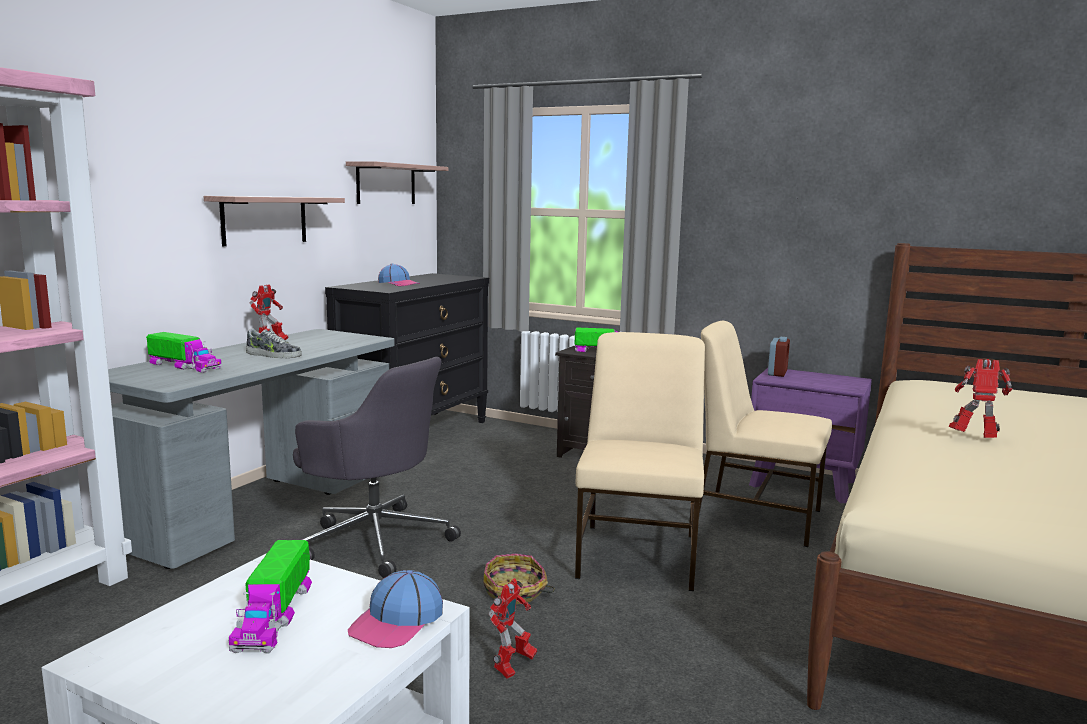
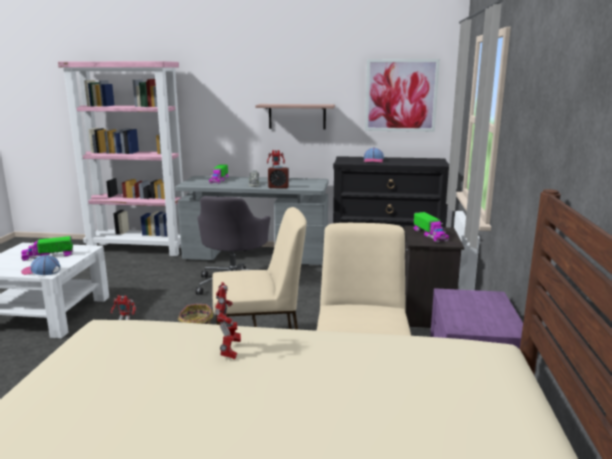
camera: 70 degrees right, 5 degrees up
shelf [346,161,448,204] -> picture [365,59,440,132]
alarm clock [768,337,790,377] -> alarm clock moved to [268,165,289,188]

